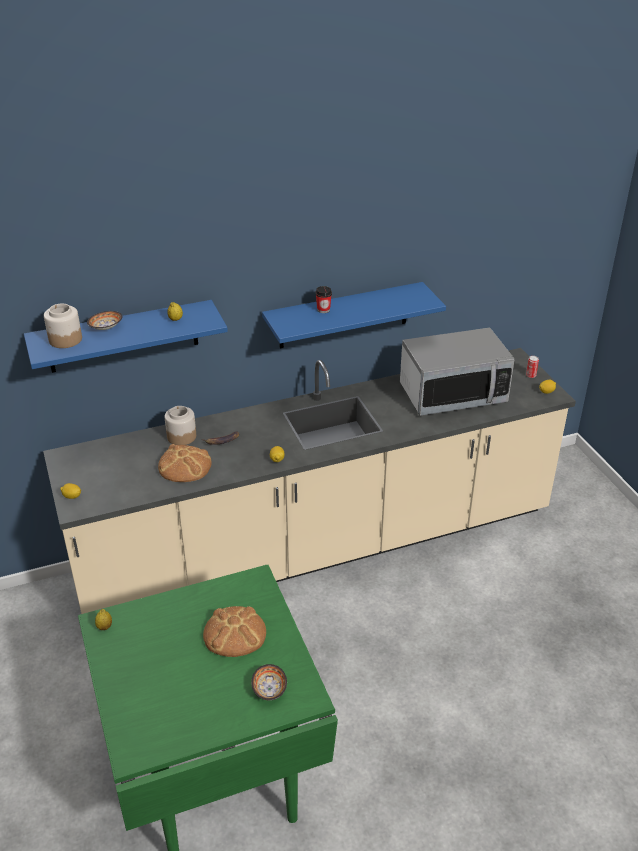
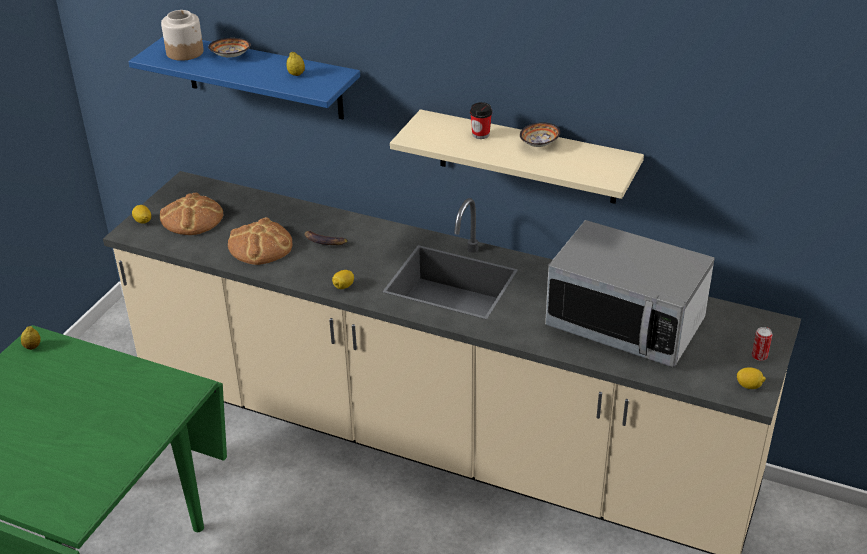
camera: 45 degrees right, 0 degrees up
jar [165,406,196,445] -> none
bread [203,606,266,657] -> bread moved to [160,192,224,235]
bowl [251,664,287,700] -> bowl moved to [520,122,560,147]
blue shelf [262,282,446,348] -> beige shelf [390,109,644,204]

